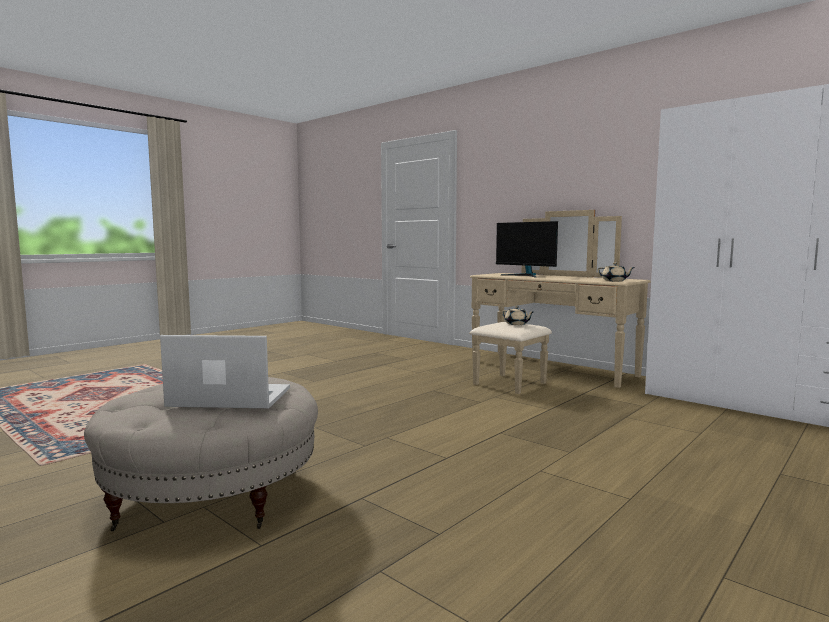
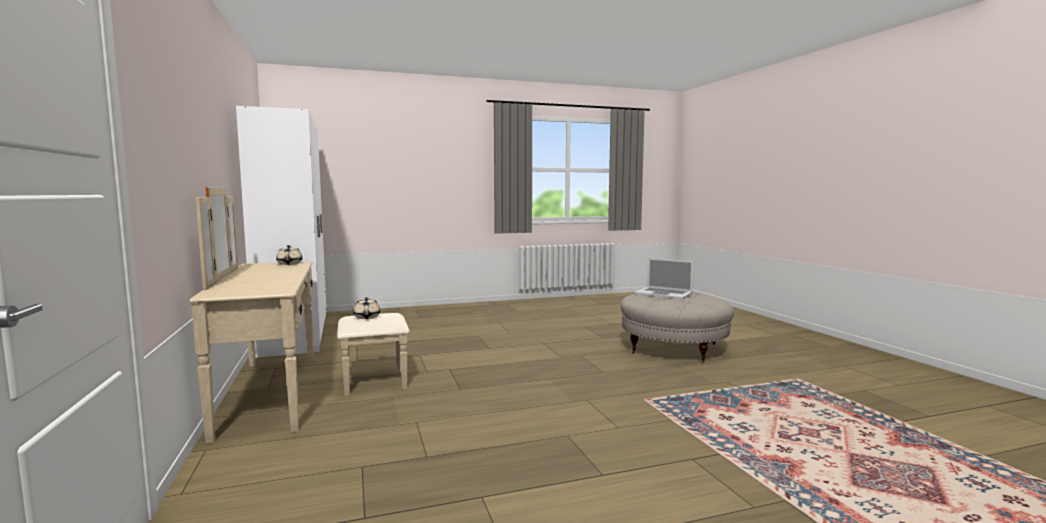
camera: 150 degrees left, 0 degrees up
monitor [496,221,558,278] -> none

